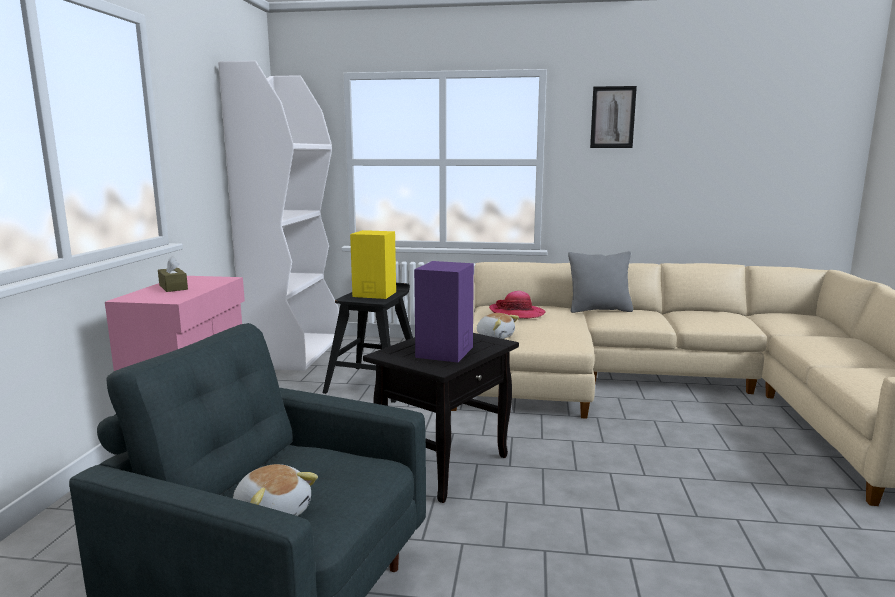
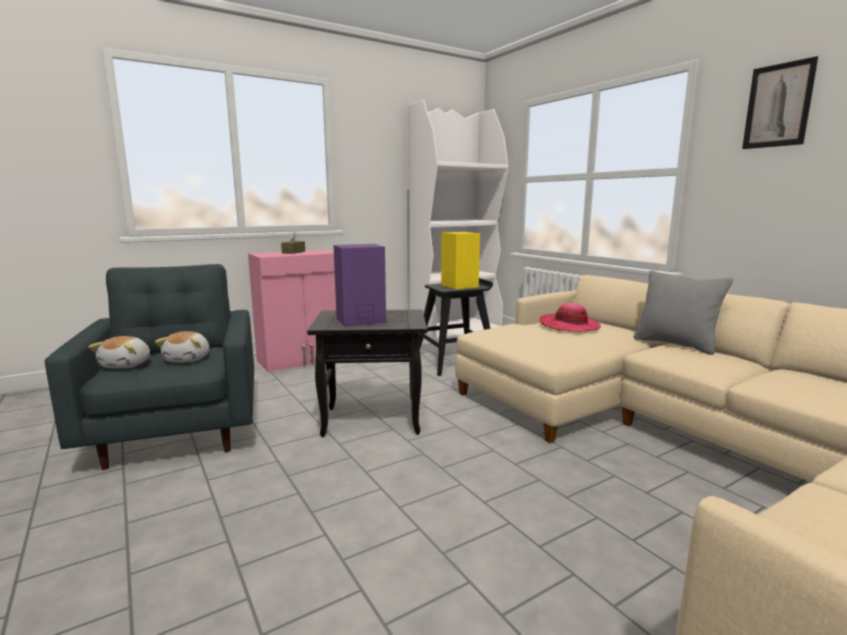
camera: 50 degrees right, 0 degrees up
plush toy [477,313,519,339] -> plush toy moved to [155,331,209,363]

